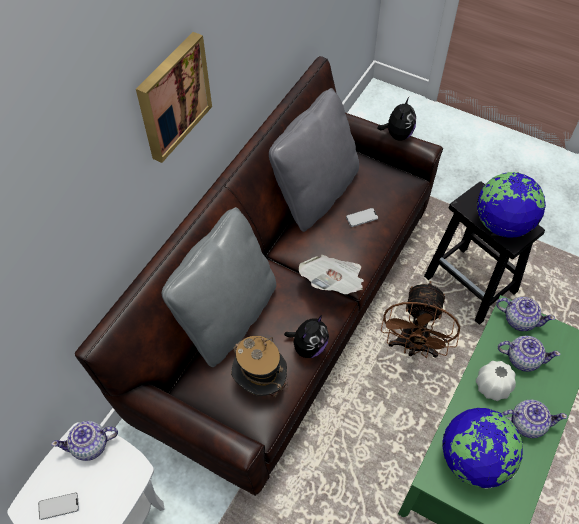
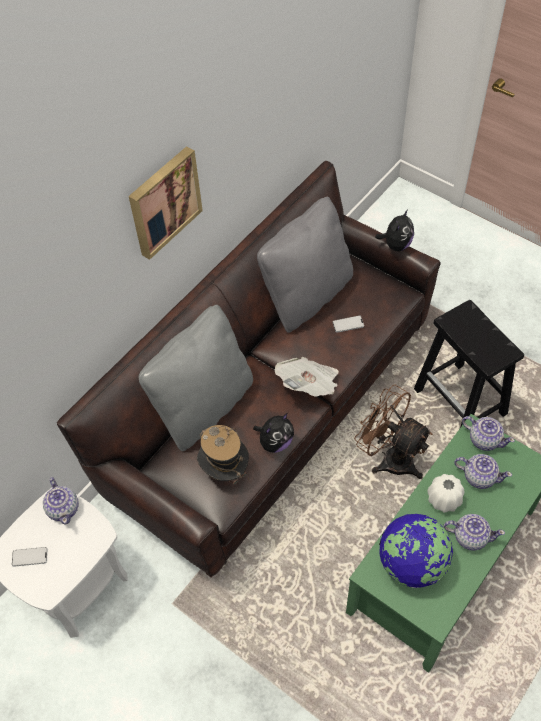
camera: 10 degrees right, 0 degrees up
teapot [51,421,118,461] -> teapot turned 105 degrees counterclockwise [43,477,79,524]
brown fan [381,281,460,358] -> brown fan turned 105 degrees clockwise [354,385,433,479]
globe [477,172,546,238] -> none

